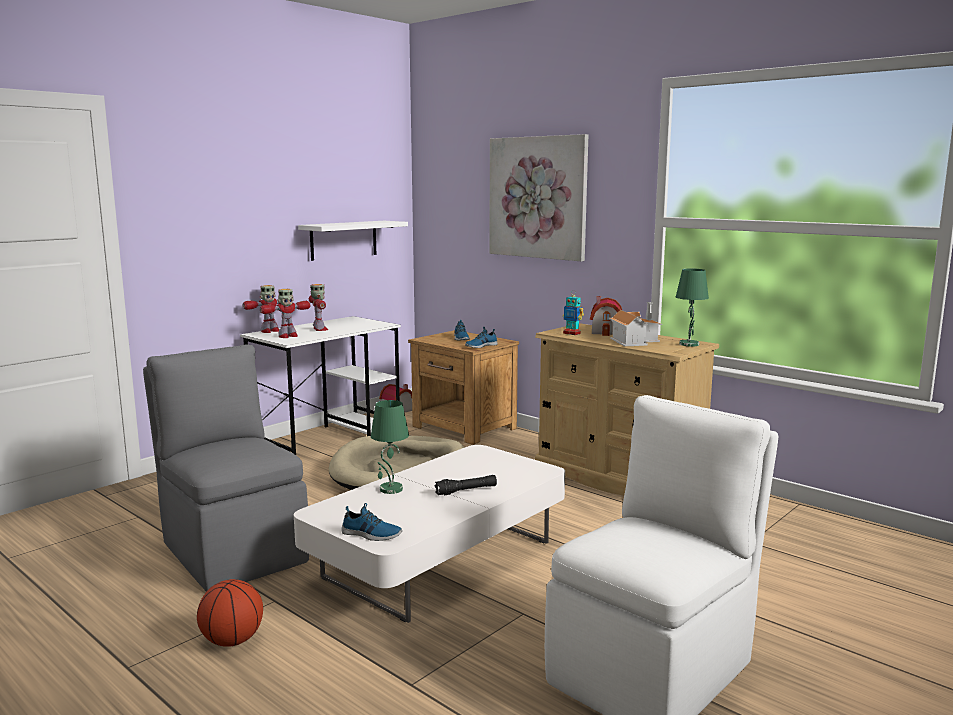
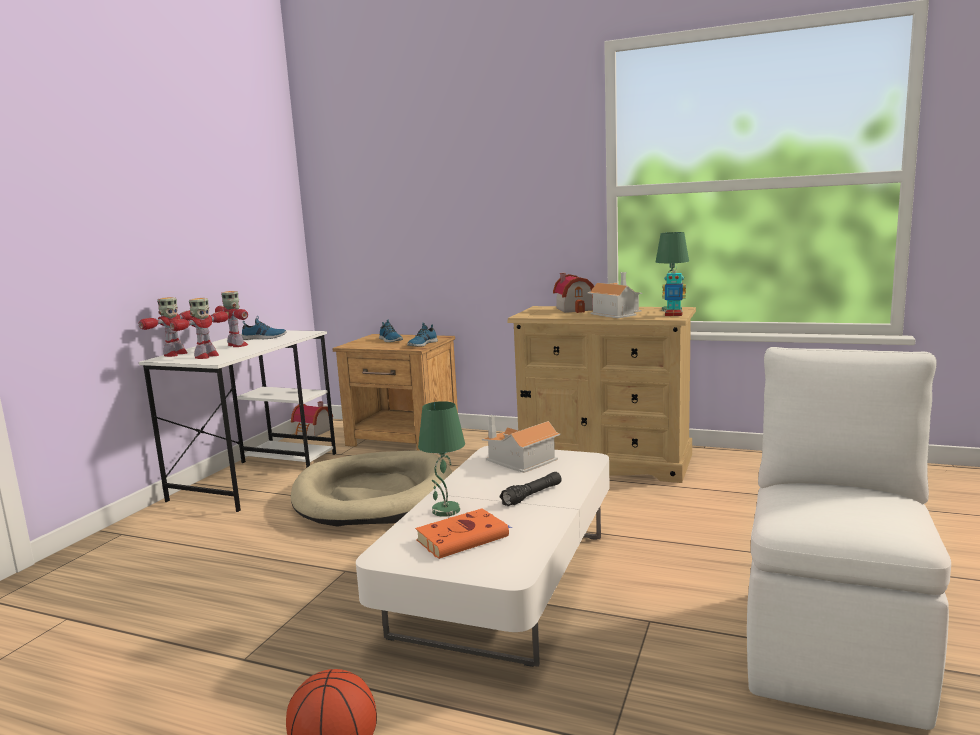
camera: 20 degrees left, 0 degrees up
grey chair [143,344,309,592] -> none
white shelf [298,221,408,261] -> none
shoe [341,503,402,541] -> shoe moved to [241,316,286,340]
picture [489,134,588,261] -> none
toy robot [563,290,584,335] -> toy robot moved to [662,265,686,316]
none -> orange book [415,509,512,559]
none -> toy house [482,415,560,473]

